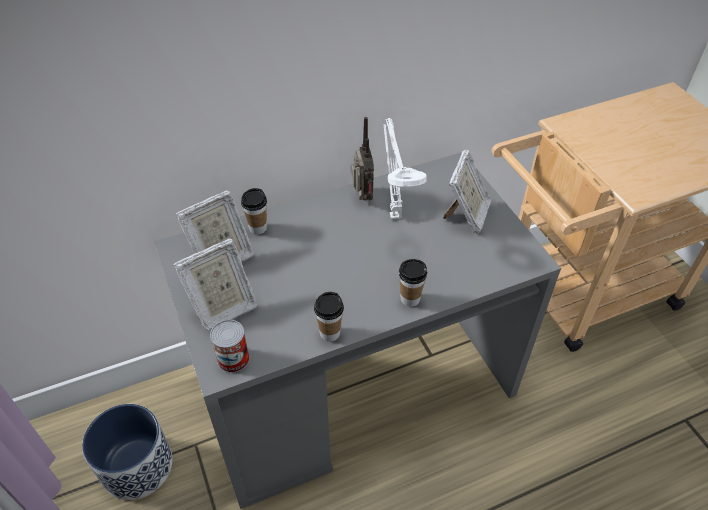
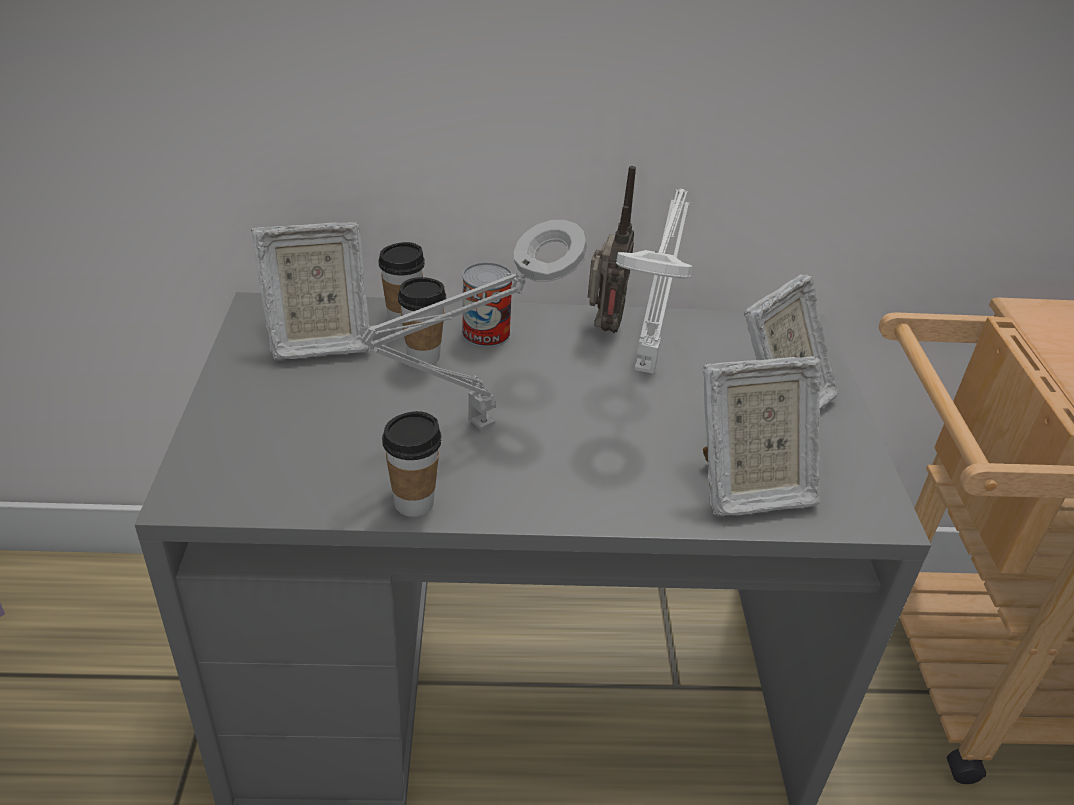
camera: 20 degrees right, 10 degrees down
planter [82,404,172,500] -> none
picture frame [173,238,257,331] -> picture frame moved to [703,356,821,516]
can [210,320,250,373] -> can moved to [462,262,513,347]
cup [399,259,427,307] -> cup moved to [398,277,446,365]
none -> grey table lamp [361,220,588,430]

